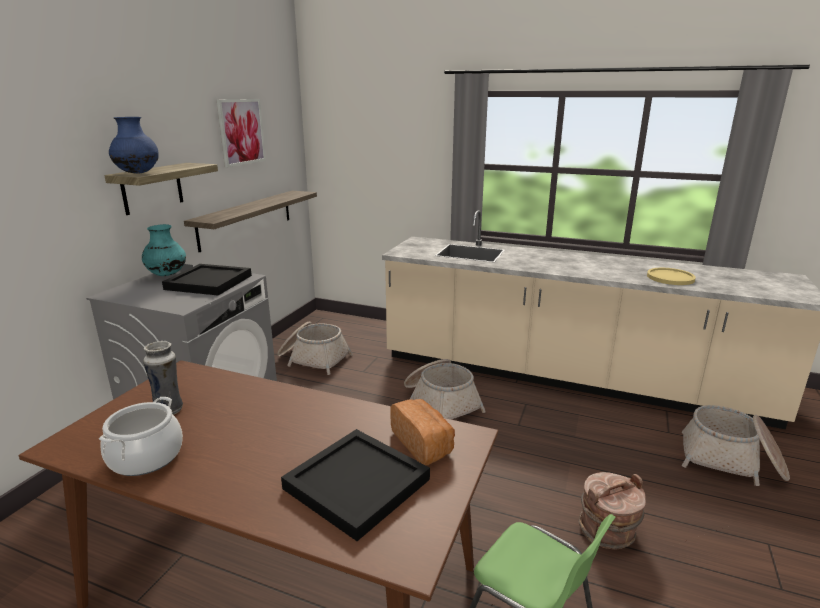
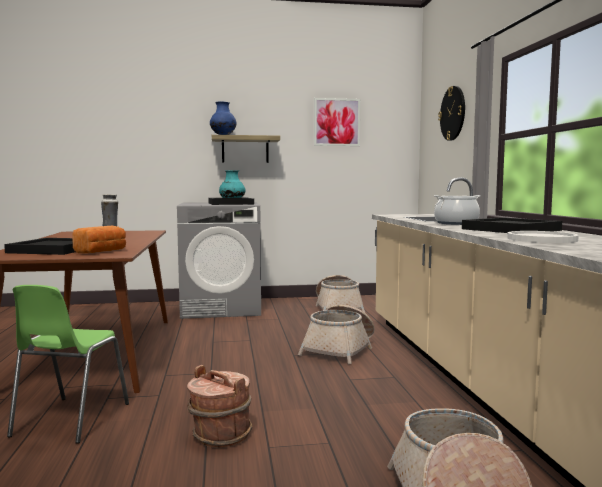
camera: 60 degrees right, 15 degrees down
cooking pot [99,397,183,476] -> cooking pot moved to [434,195,481,225]
shelf [184,191,317,252] -> none
yellow plate [647,268,696,285] -> white plate [507,231,579,243]
none -> wall clock [438,86,465,141]
none -> black tray [462,217,562,233]

